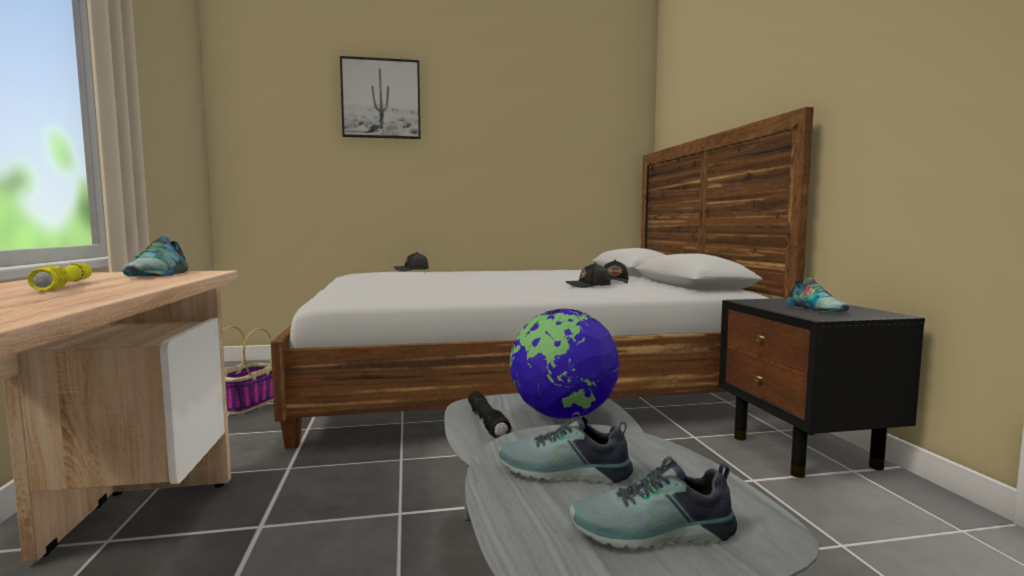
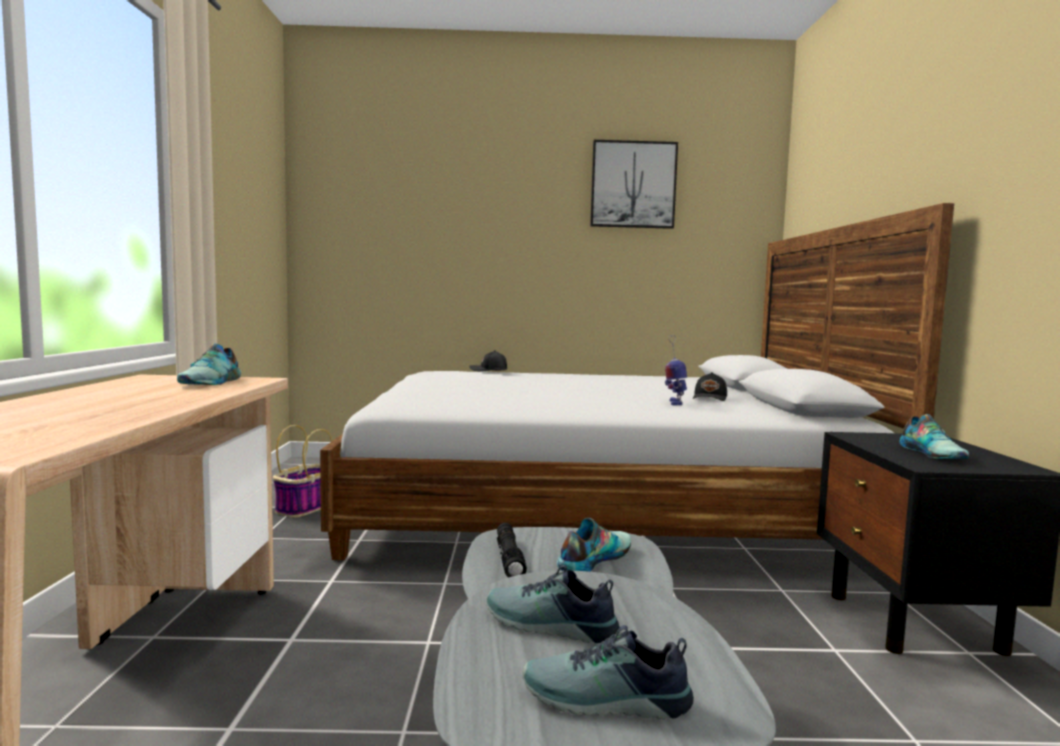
camera: 10 degrees right, 0 degrees up
yellow flashlight [28,263,92,291] -> none
picture [340,56,421,139] -> picture moved to [590,140,678,229]
globe [510,309,619,419] -> shoe [557,518,631,572]
black cap [565,262,611,288] -> toy robot [665,335,687,405]

